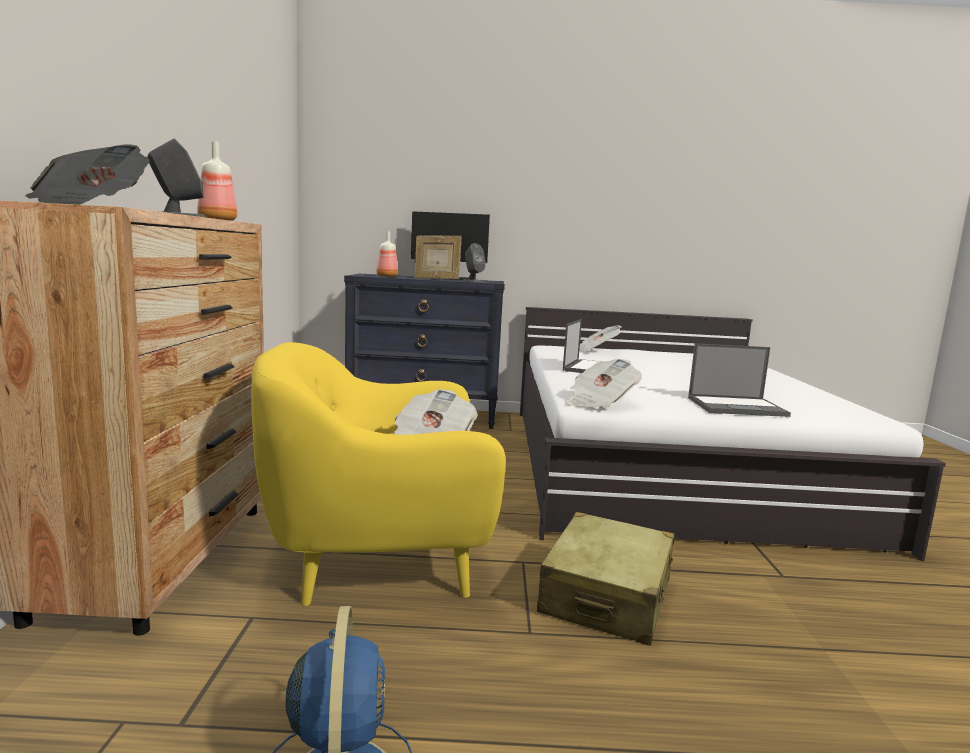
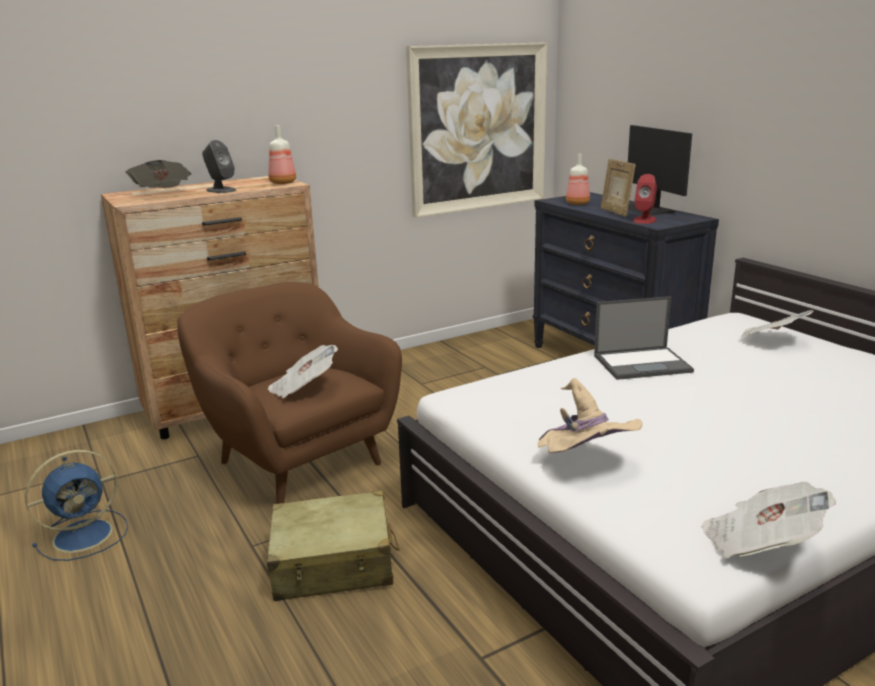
camera: 60 degrees right, 10 degrees up
yellow armchair [251,342,506,606] -> brown armchair [177,282,402,504]
grey speaker [463,243,486,282] -> red speaker [633,174,657,224]
newspaper [566,359,642,408] -> newspaper moved to [701,482,836,558]
laptop [688,343,791,417] -> beige hat [538,378,642,453]
none -> picture [406,42,547,218]

